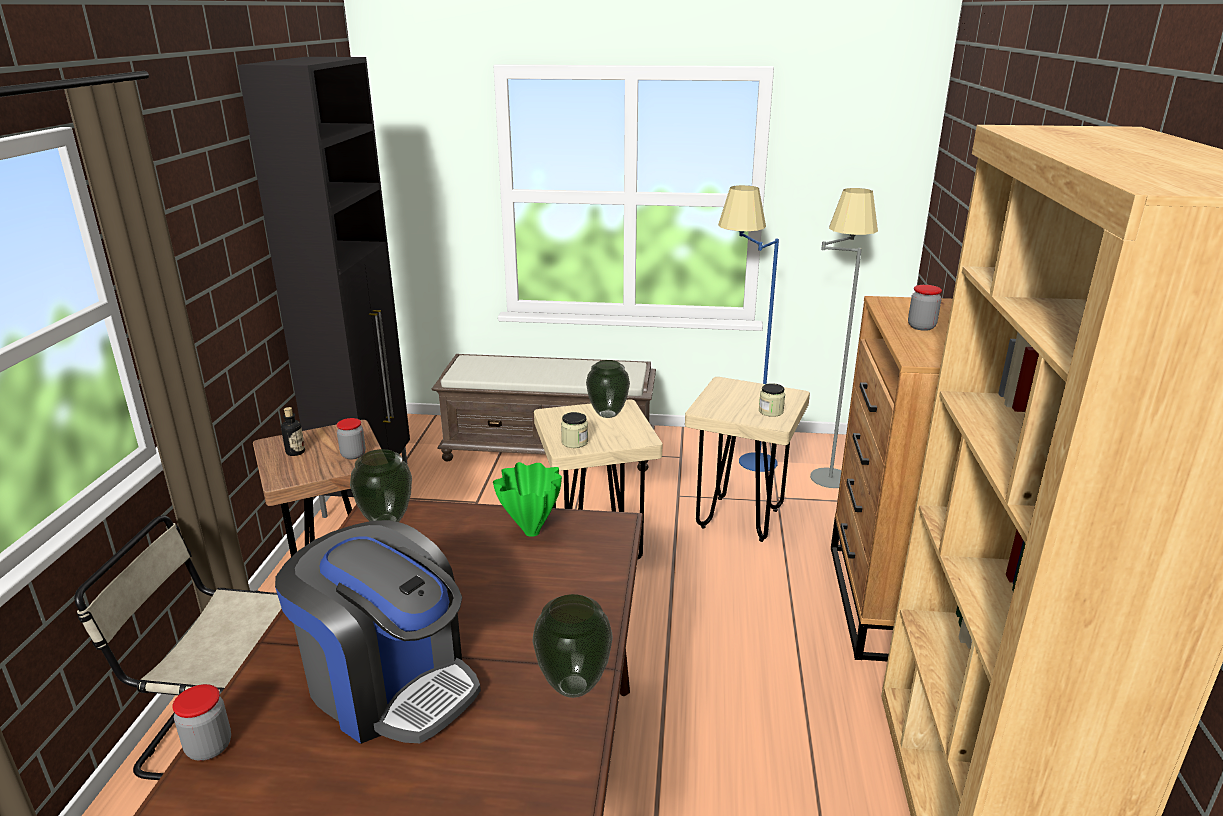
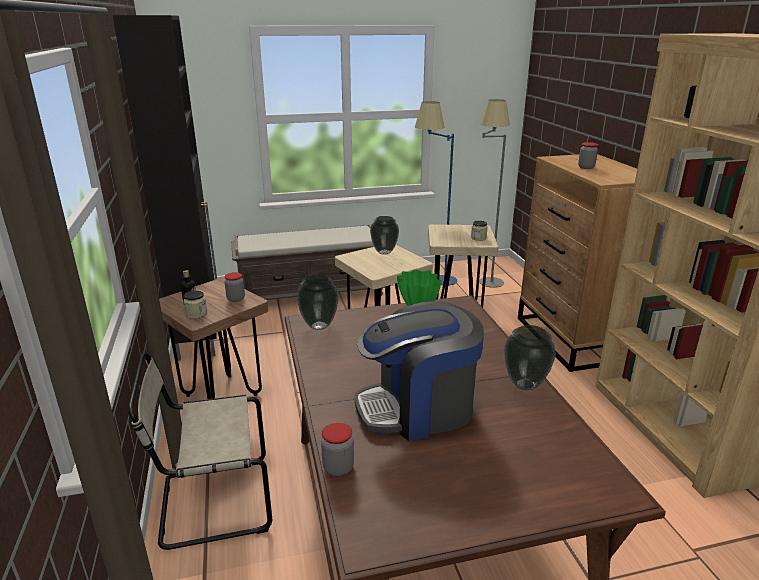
camera: 20 degrees left, 0 degrees up
coffee machine [275,520,481,744] -> coffee machine turned 150 degrees clockwise [355,301,484,441]
jar [561,412,588,448] -> jar moved to [183,290,207,319]

